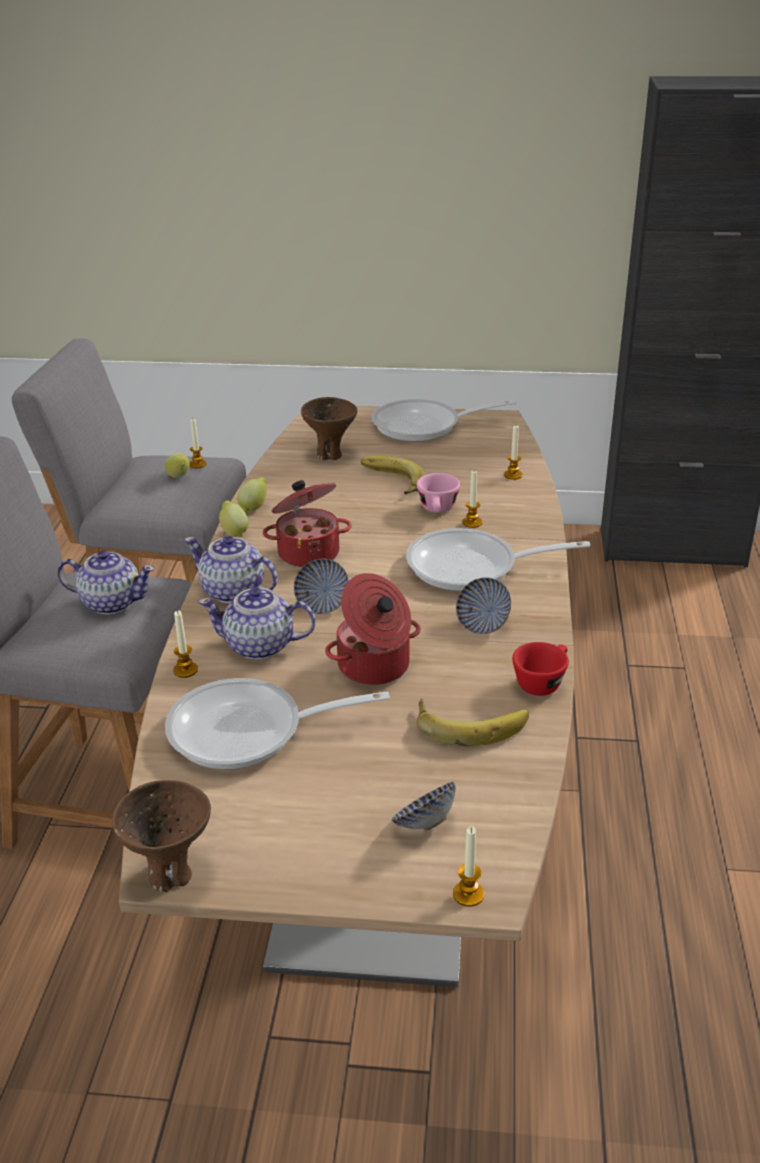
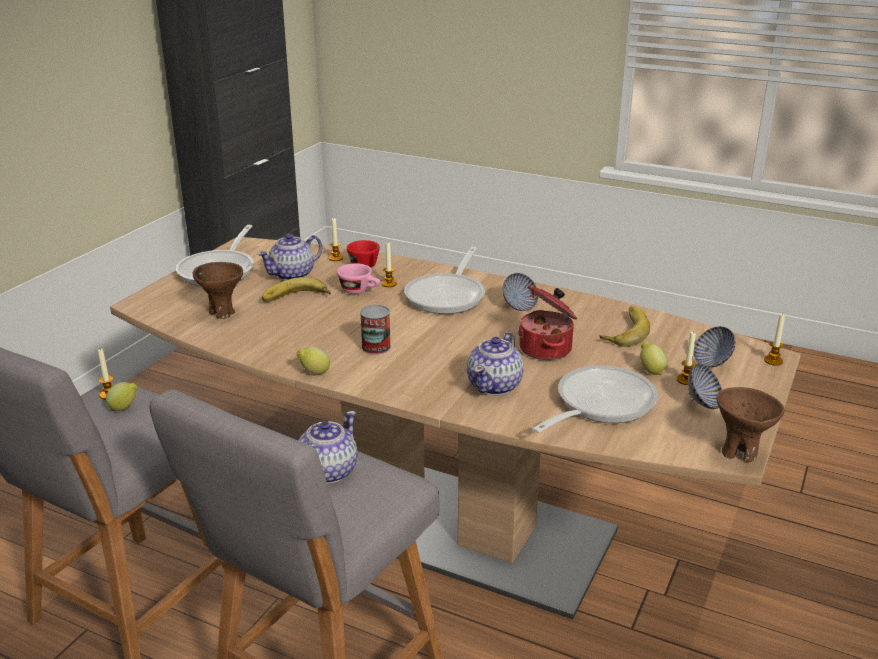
camera: 70 degrees left, 5 degrees down
frying pan [165,678,390,770] -> frying pan turned 150 degrees counterclockwise [532,365,658,433]
candle [173,610,198,678] -> candle moved to [677,331,696,385]
teapot [184,536,278,603] -> teapot moved to [257,234,322,280]
lemon [237,477,267,512] -> lemon moved to [640,341,668,375]
cooking pot [263,480,352,567] -> can [360,305,391,355]
bowl [294,559,349,614] -> bowl moved to [688,363,722,409]
red cup [512,642,569,696] -> red cup moved to [347,240,380,268]

